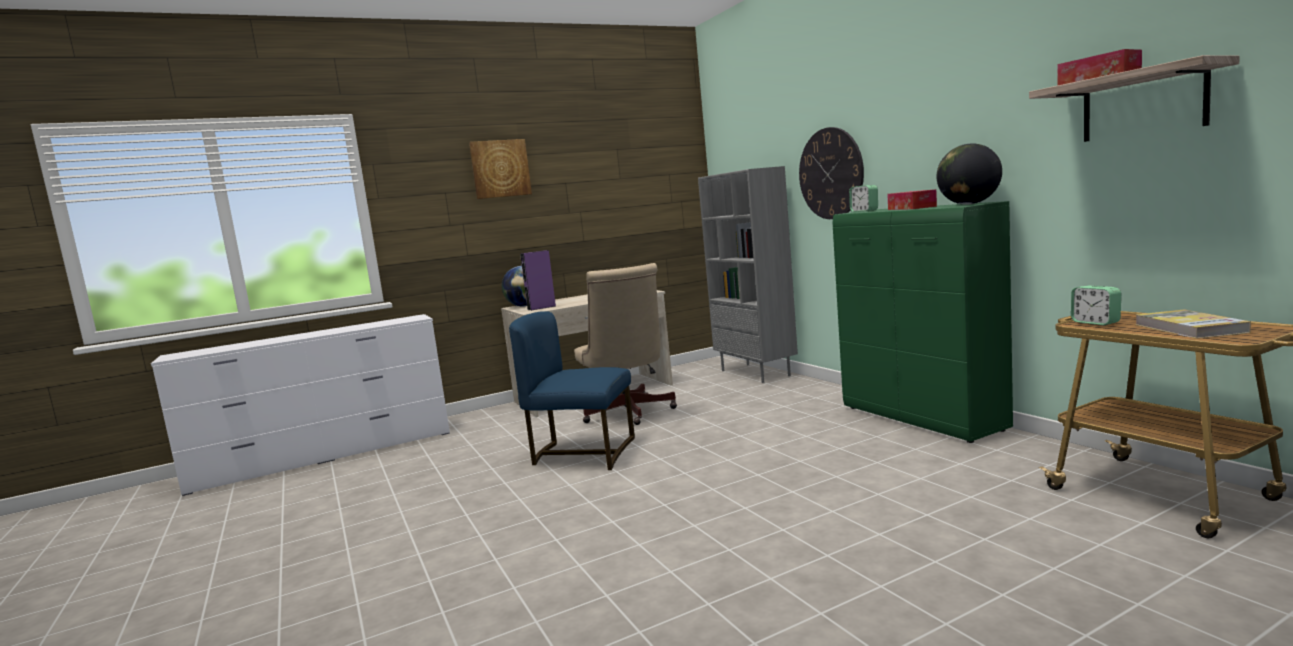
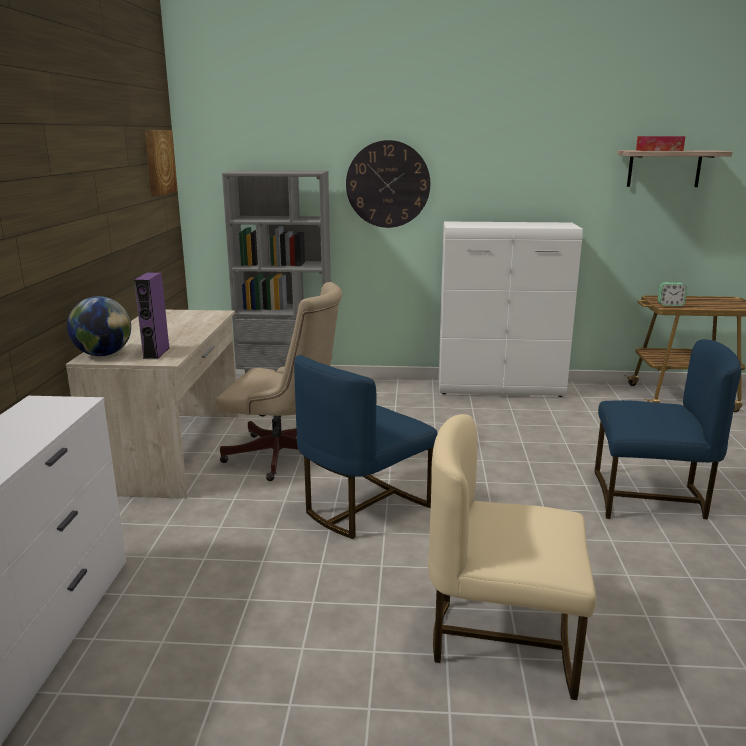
camera: 60 degrees left, 10 degrees up
picture [469,139,532,199] -> picture moved to [145,130,178,196]
green cabinet [833,201,1013,443] -> white cabinet [439,222,583,397]
alarm clock [849,185,878,212] -> none
tissue box [887,189,937,210] -> none
globe [937,144,1002,205] -> none
book [1135,310,1251,339] -> none
none -> beige chair [428,414,596,700]
none -> blue chair [595,339,741,519]

